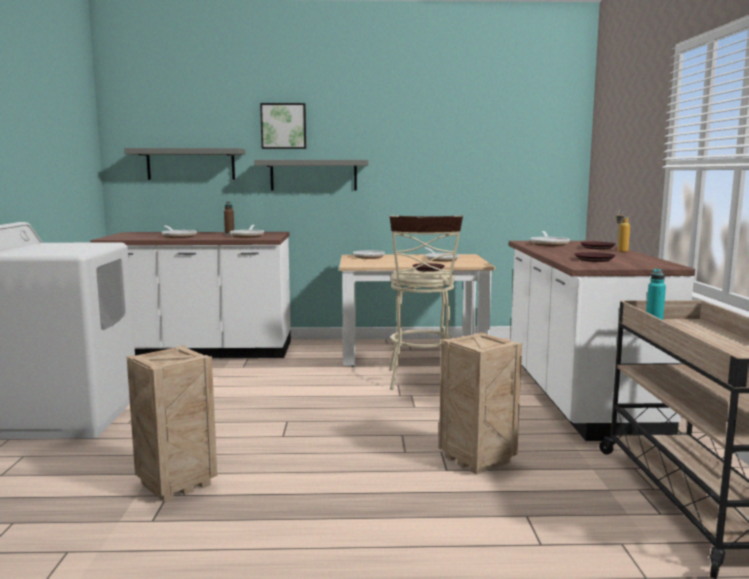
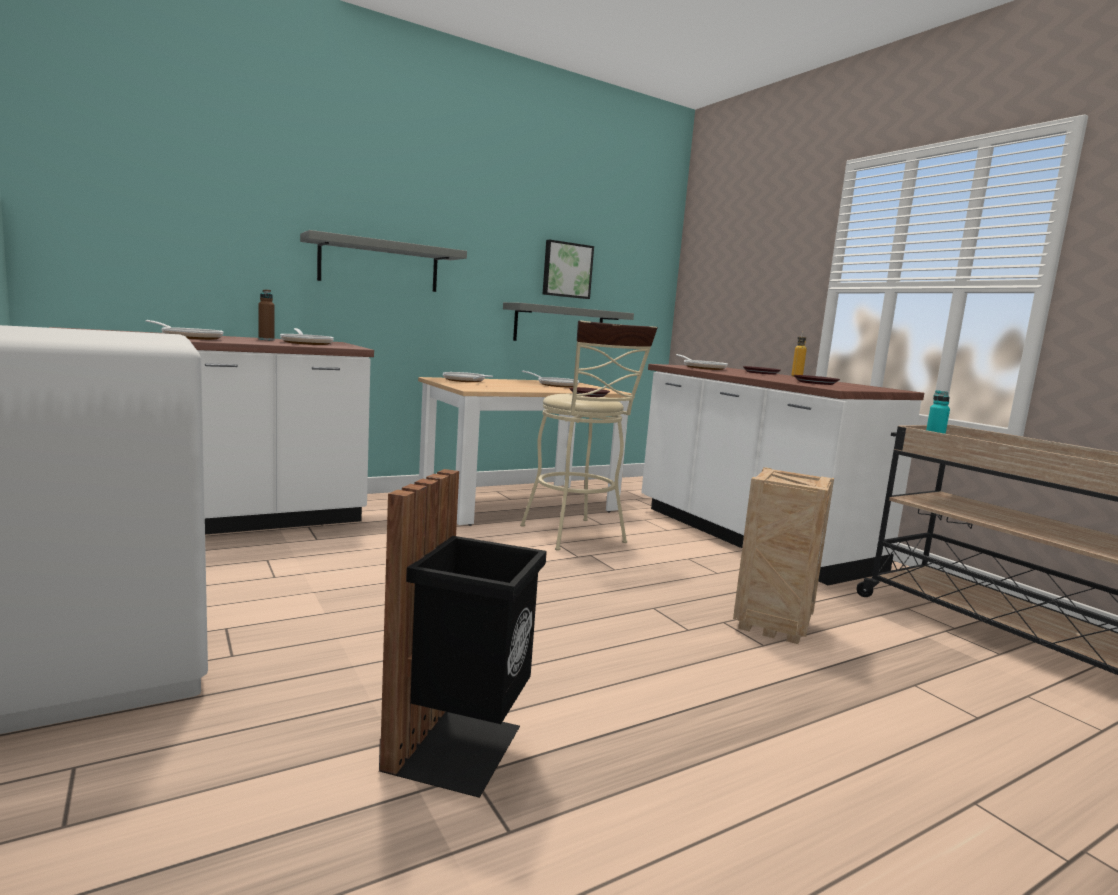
camera: 30 degrees left, 0 degrees up
grey shelf [124,148,245,180] -> grey shelf moved to [503,302,634,341]
crate [126,345,217,502] -> black trash can [379,469,547,798]
picture [260,103,306,149] -> picture moved to [543,239,594,299]

